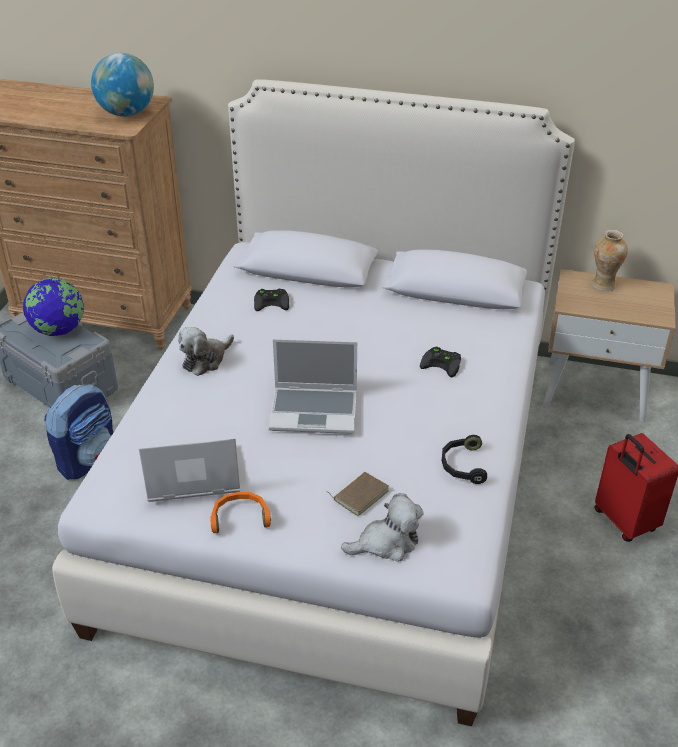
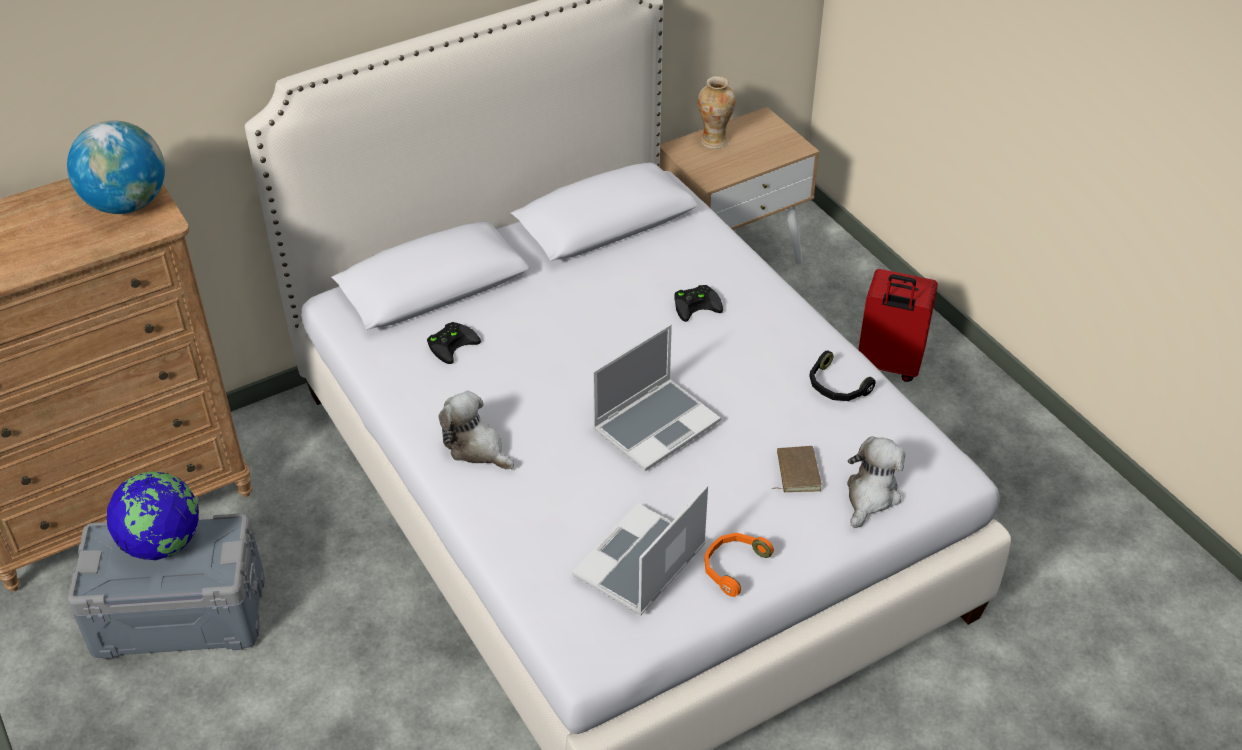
camera: 45 degrees left, 5 degrees up
backpack [44,384,114,480] -> none
plush toy [178,327,234,376] -> plush toy turned 135 degrees clockwise [439,391,514,469]

